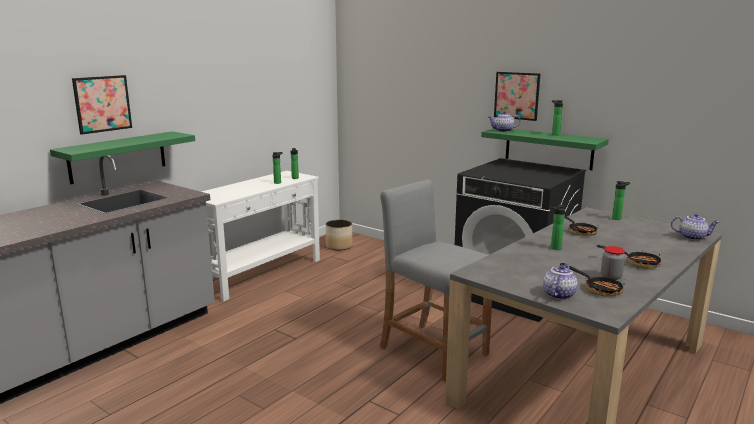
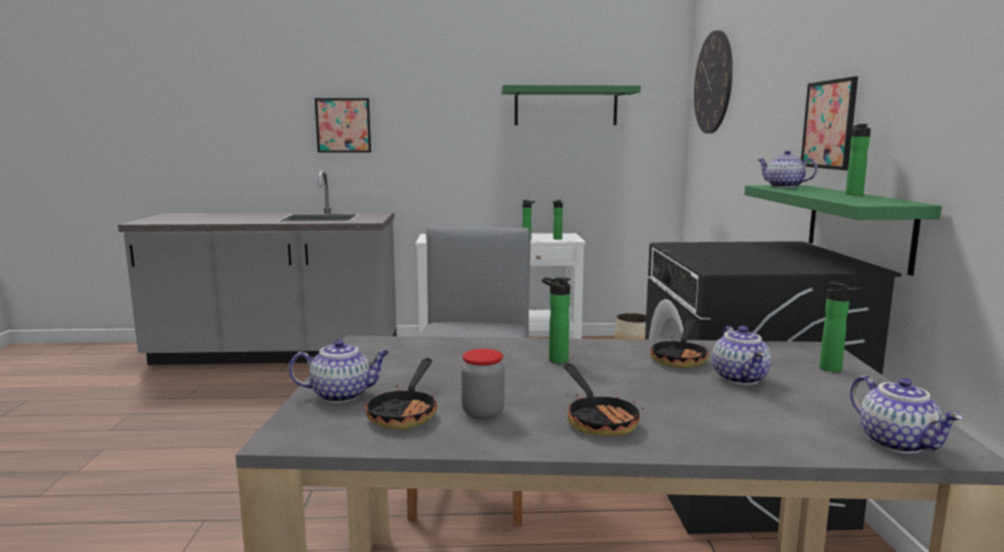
camera: 50 degrees right, 5 degrees down
green shelf [50,131,195,185] -> green shelf moved to [501,85,641,125]
none -> wall clock [694,30,733,134]
none -> teapot [712,326,771,385]

